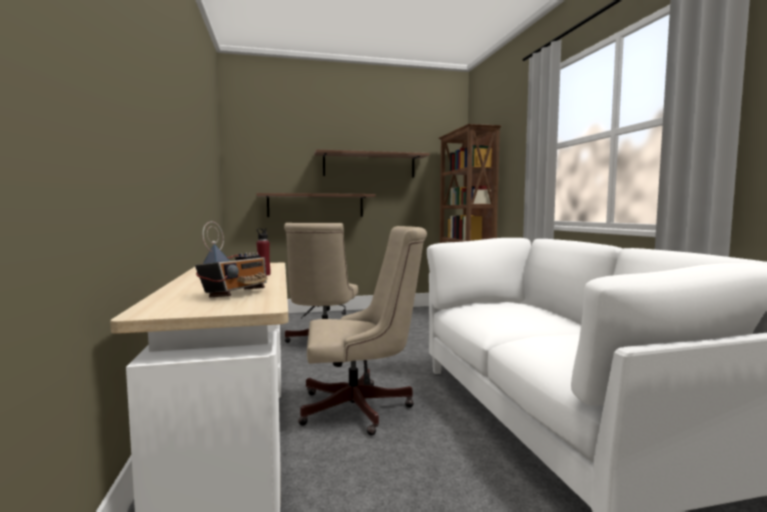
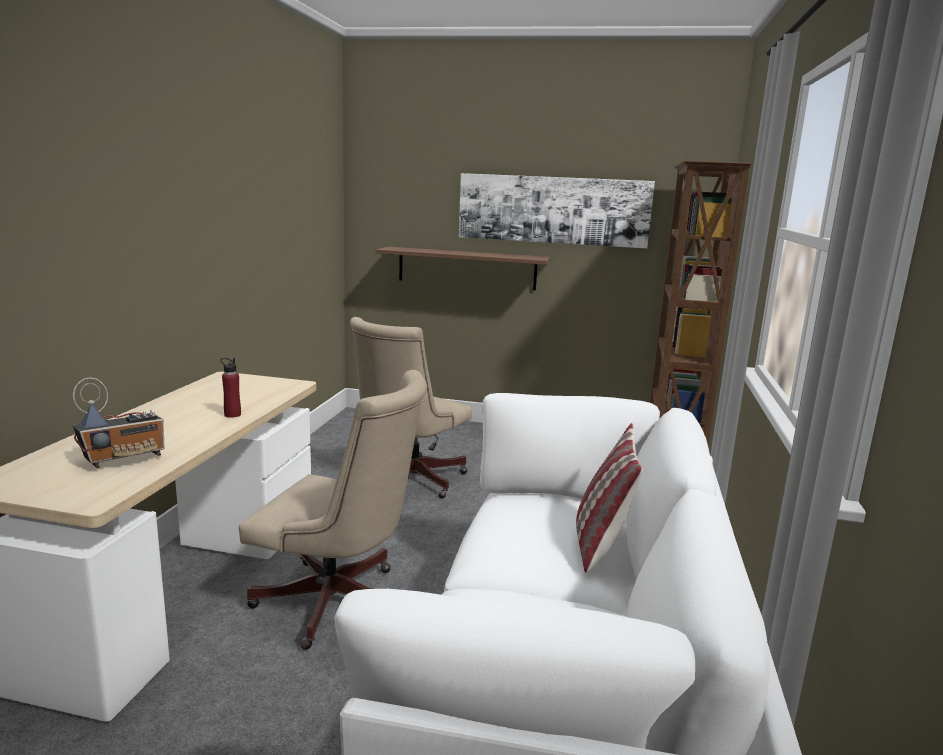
camera: 25 degrees right, 10 degrees up
shelf [314,149,430,178] -> picture [459,173,655,249]
none -> pillow [576,423,643,573]

